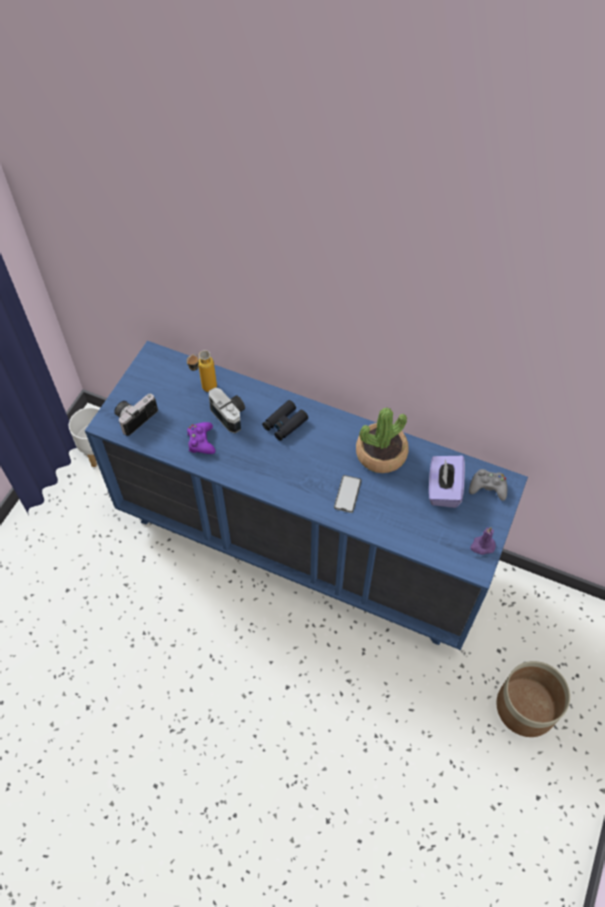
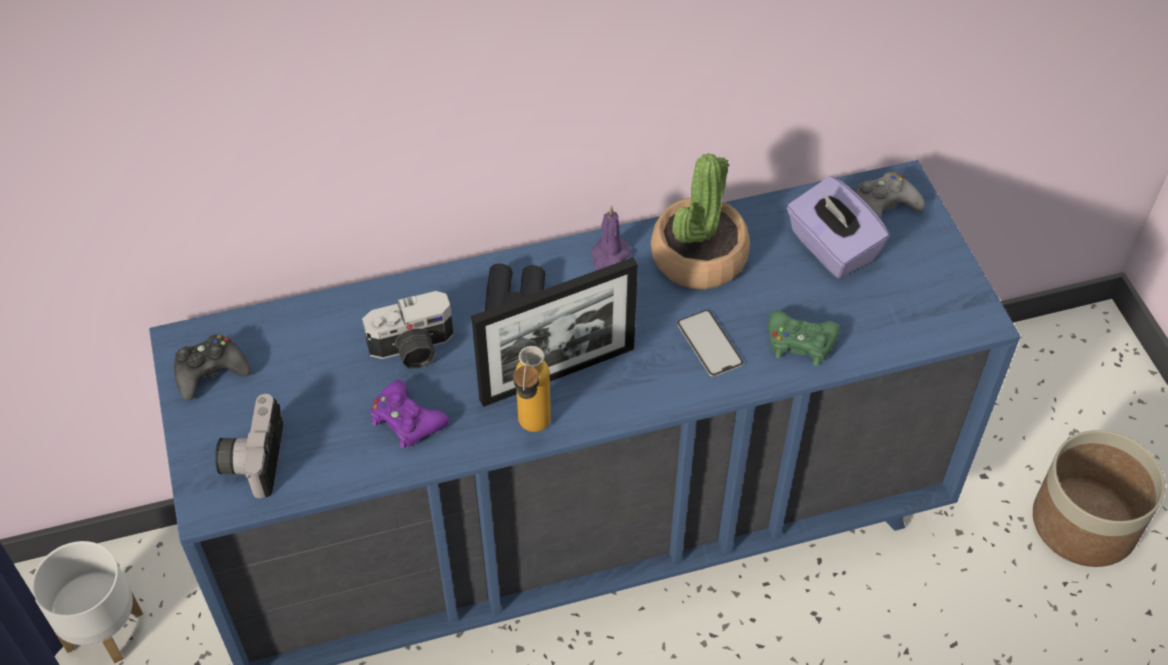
camera: 40 degrees left, 5 degrees down
bottle [187,350,217,392] -> bottle moved to [513,346,551,432]
camera [209,387,245,433] -> camera turned 150 degrees clockwise [362,291,454,368]
purple candle [470,527,496,555] -> purple candle moved to [591,206,631,270]
none -> black game controller [174,334,251,401]
none -> picture frame [471,257,638,407]
none -> green game controller [768,311,840,366]

